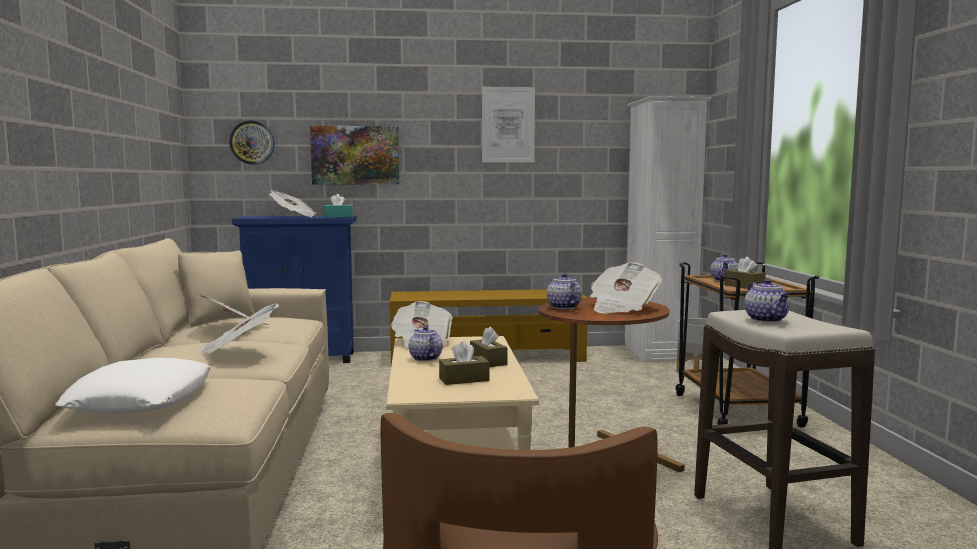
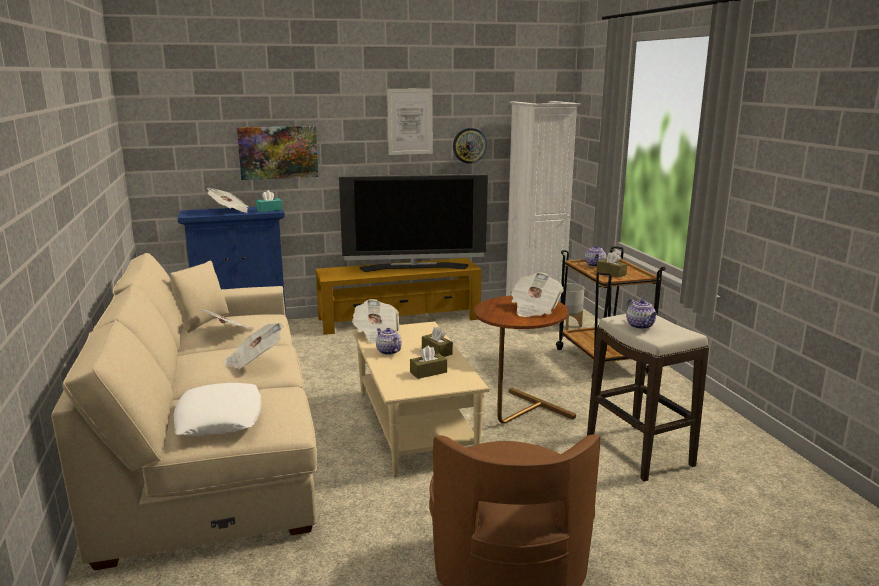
camera: 10 degrees left, 10 degrees up
wall clock [229,121,275,165] -> wall clock moved to [453,128,487,164]
teapot [547,273,582,309] -> none
none -> television [339,174,488,272]

